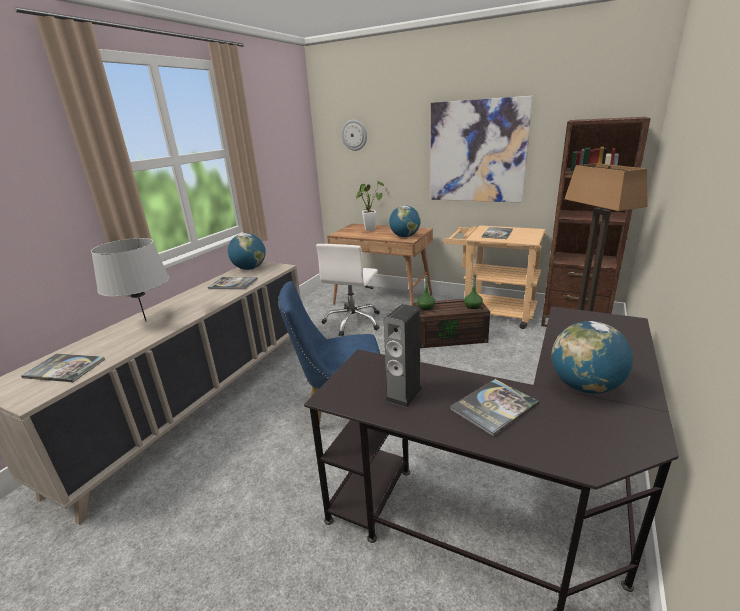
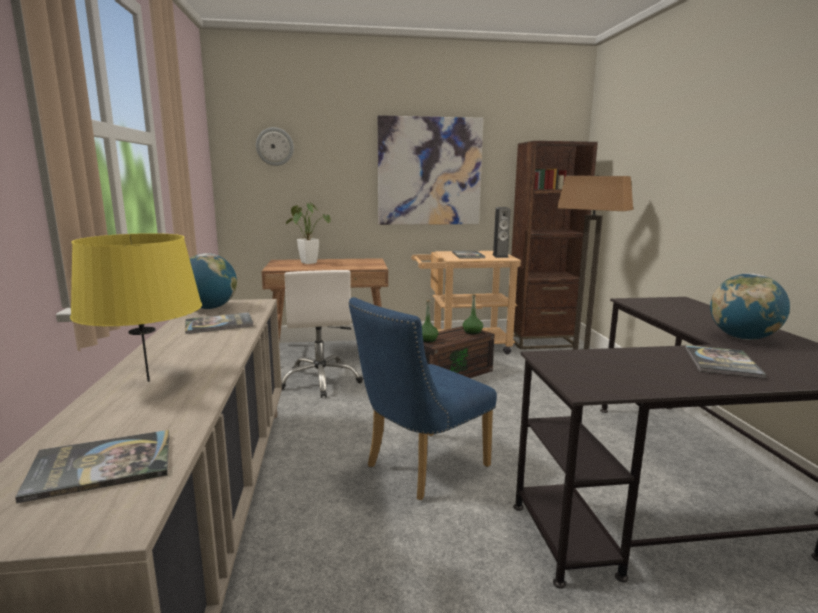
camera: 35 degrees left, 10 degrees down
grey table lamp [91,238,169,322] -> yellow table lamp [70,233,202,382]
speaker [384,304,422,408] -> speaker moved to [492,207,510,258]
globe [389,206,421,237] -> none

